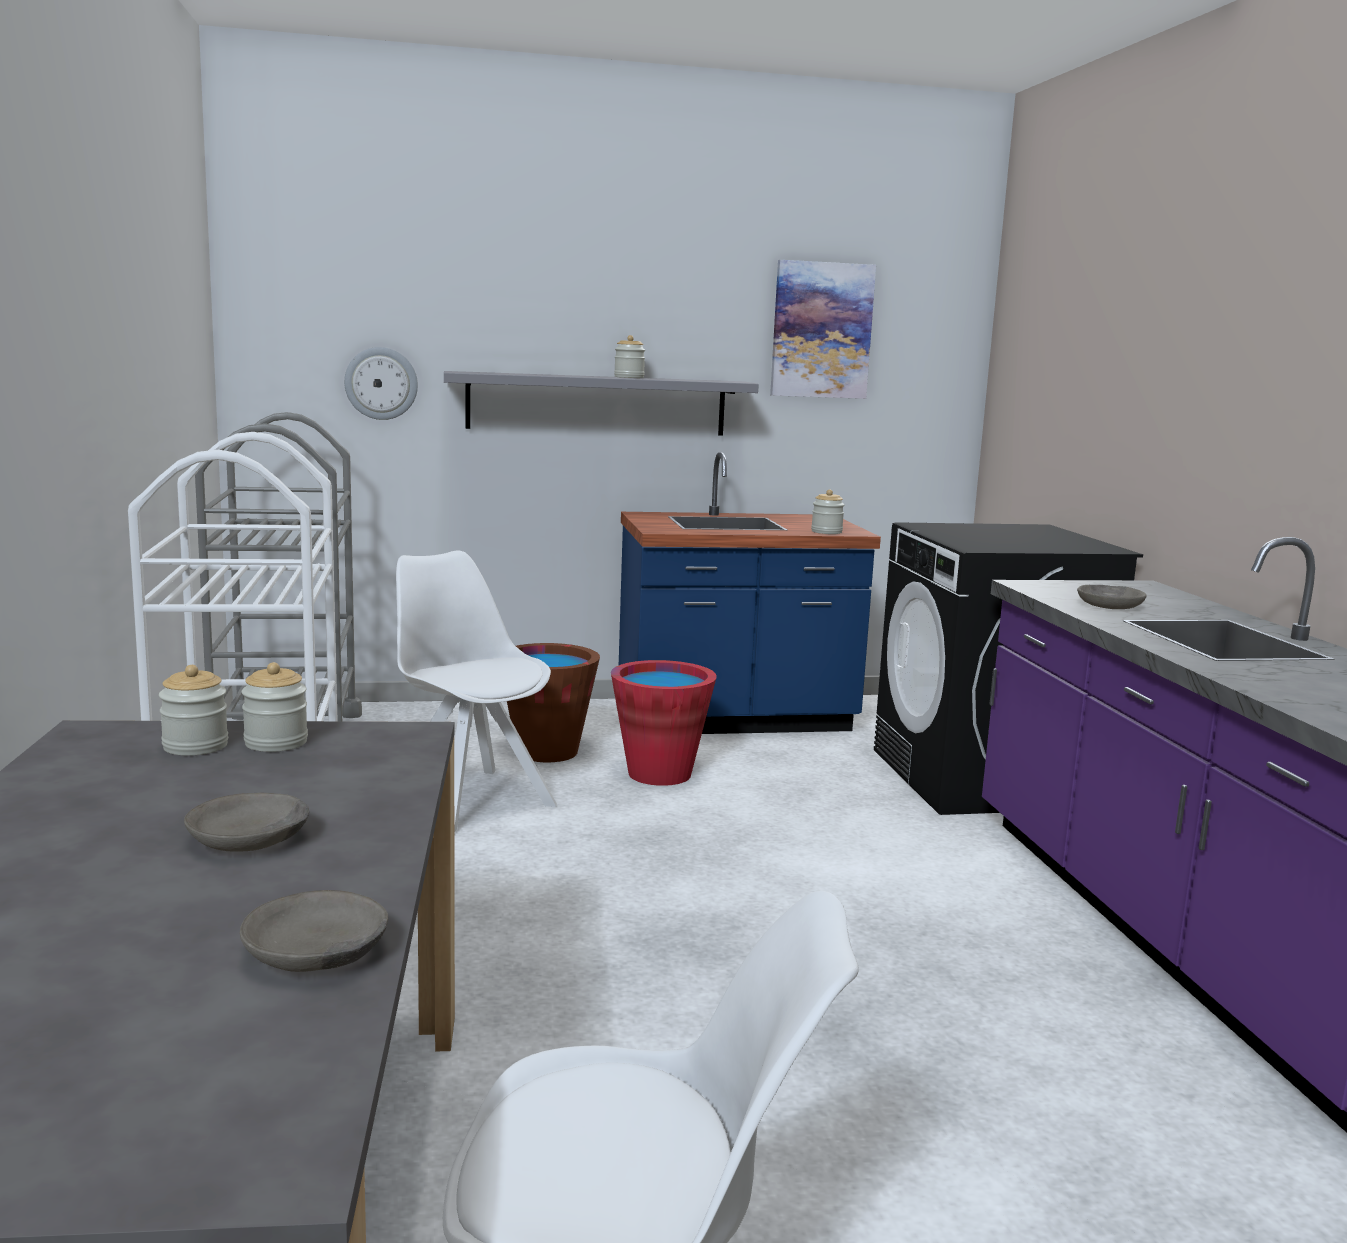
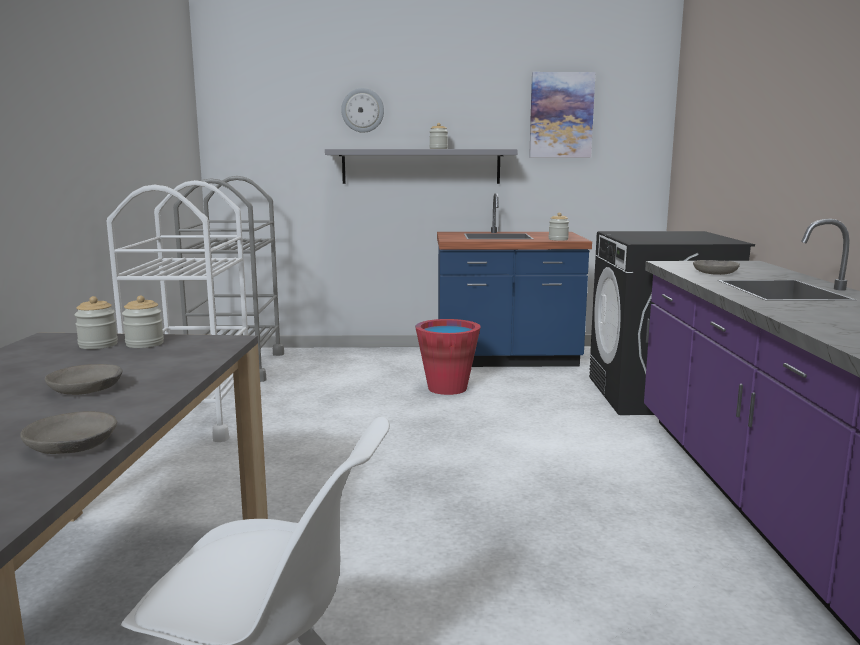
camera: 10 degrees right, 0 degrees up
wall clock [344,347,418,420] -> wall clock moved to [341,88,384,133]
white chair [396,550,557,833] -> none
brown bucket [507,643,600,762] -> none

